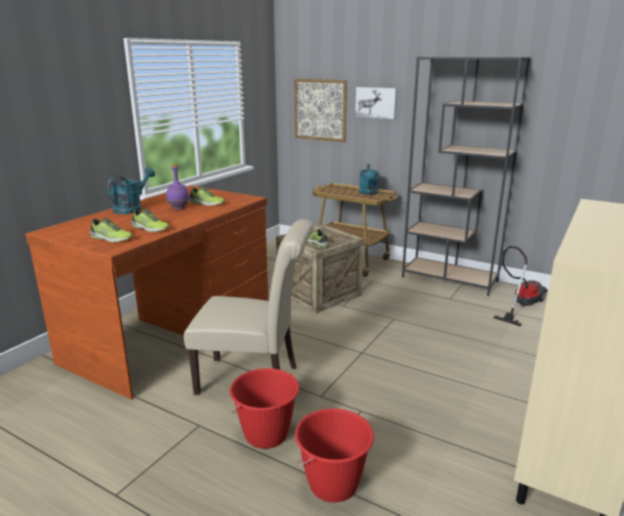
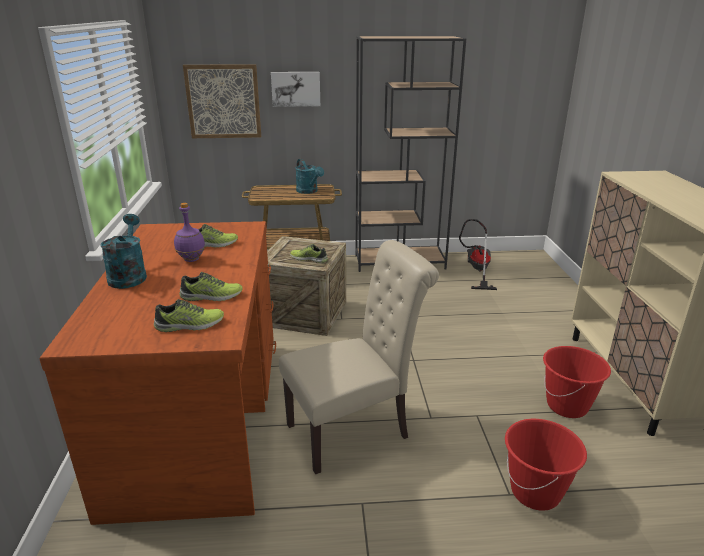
camera: 35 degrees left, 5 degrees up
red bucket [230,368,299,449] -> red bucket moved to [543,346,611,418]

